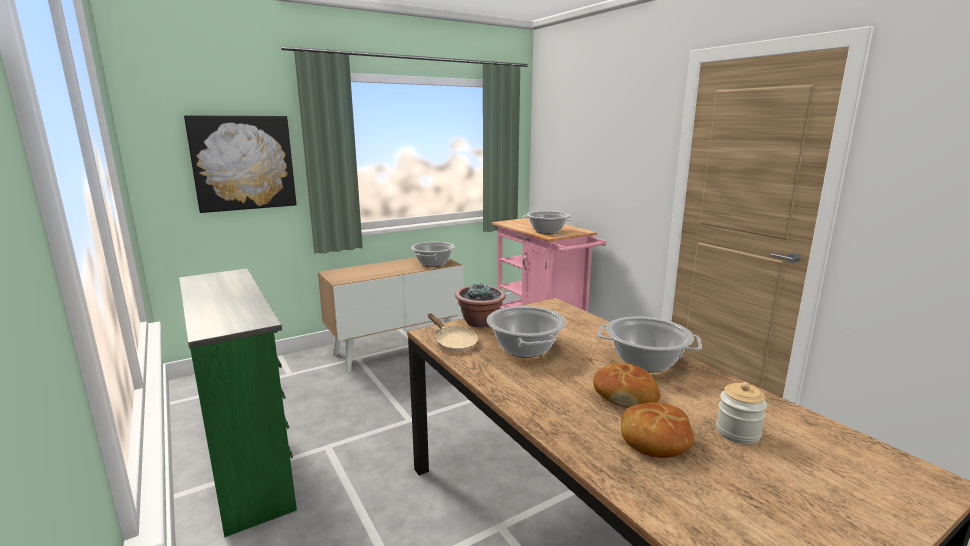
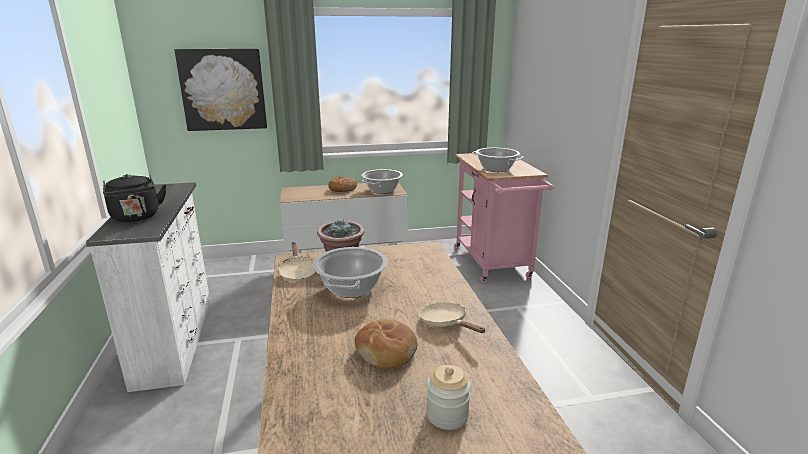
camera: 20 degrees right, 5 degrees up
green dresser [179,268,297,537] -> white dresser [86,182,210,392]
cooking pot [598,317,702,372] -> beige frying pan [419,302,485,333]
bread [621,402,694,458] -> bread moved to [328,177,357,192]
none -> black kettle [103,174,166,222]

